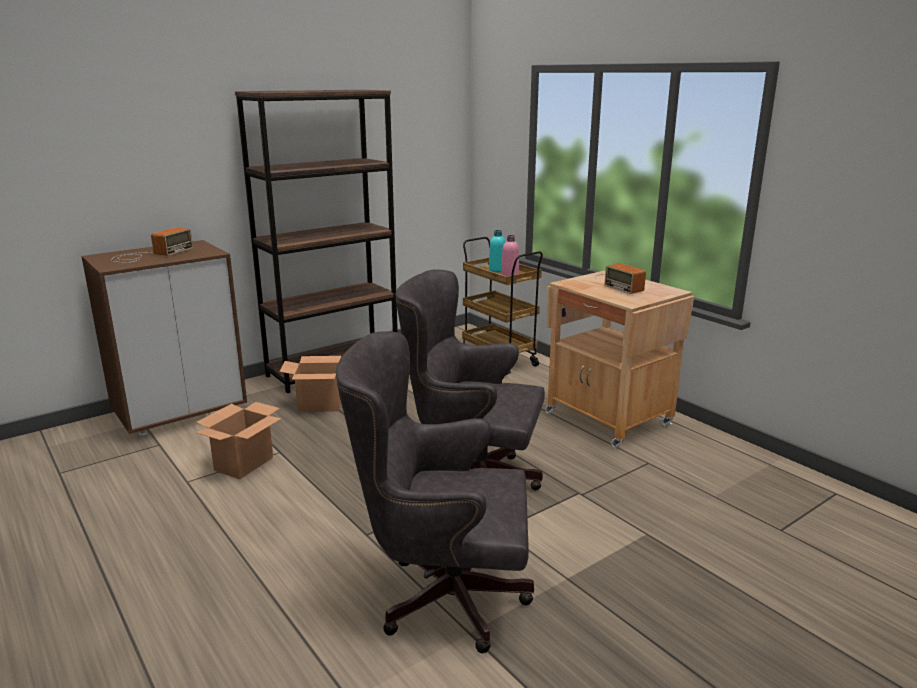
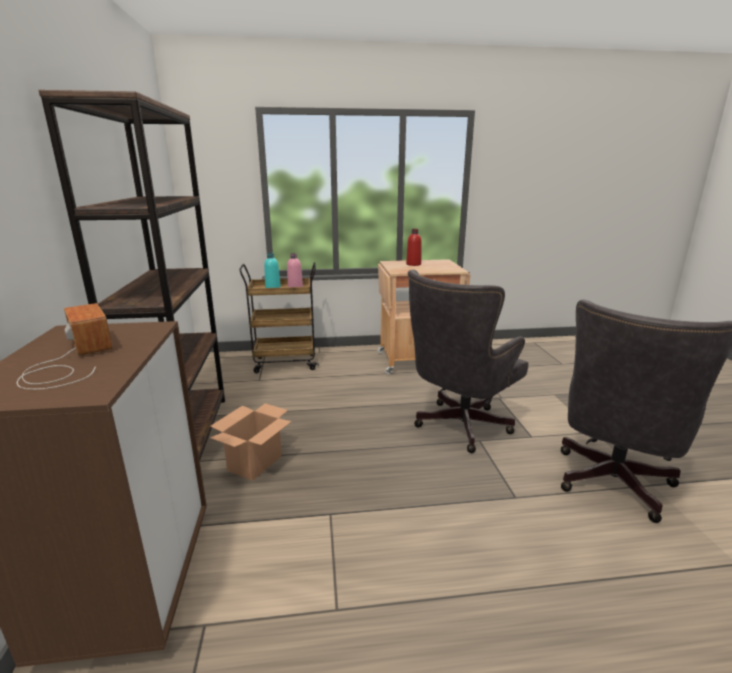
camera: 60 degrees left, 0 degrees up
cardboard box [195,402,282,479] -> none
radio [594,263,646,294] -> red bottle [406,229,422,266]

